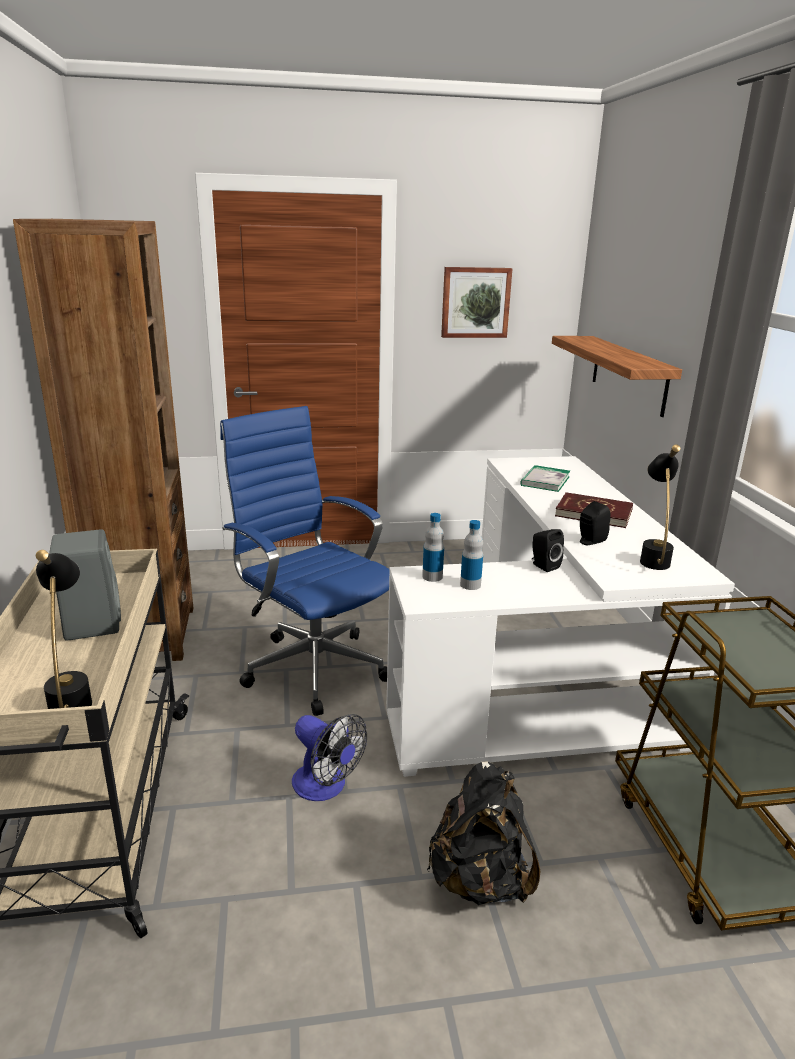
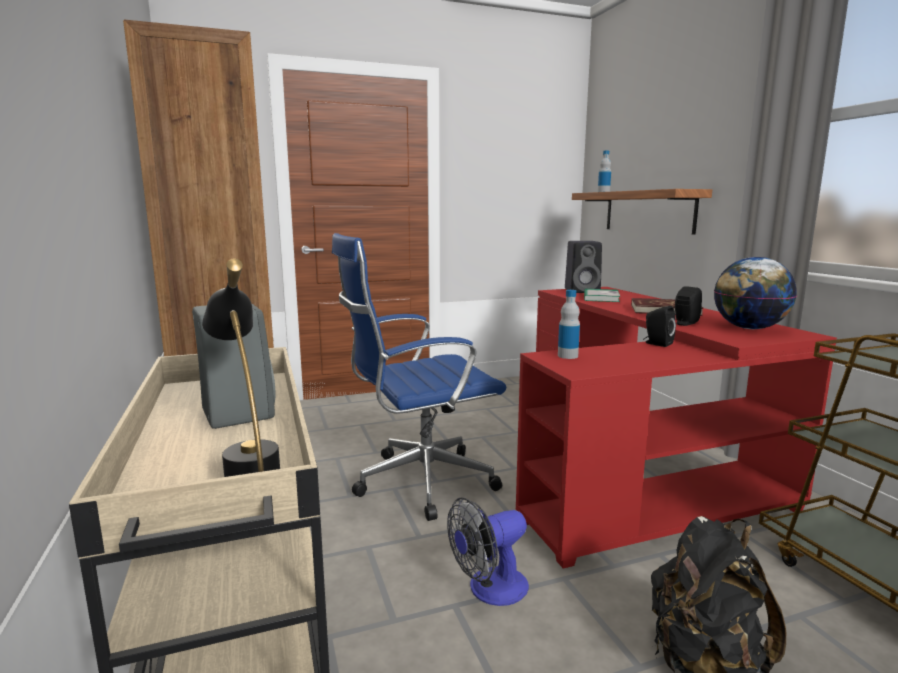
camera: 10 degrees left, 10 degrees down
blue office chair [220,406,389,716] -> blue office chair turned 60 degrees counterclockwise [332,233,506,521]
fan [292,714,367,801] -> fan turned 120 degrees clockwise [447,498,529,606]
white desk [386,456,735,777] -> red desk [516,287,837,569]
picture [441,267,513,338] -> none
bottle [460,520,483,590] -> bottle moved to [598,151,611,192]
black table lamp [640,445,680,570] -> globe [714,257,797,329]
none -> black speaker [565,241,602,293]

